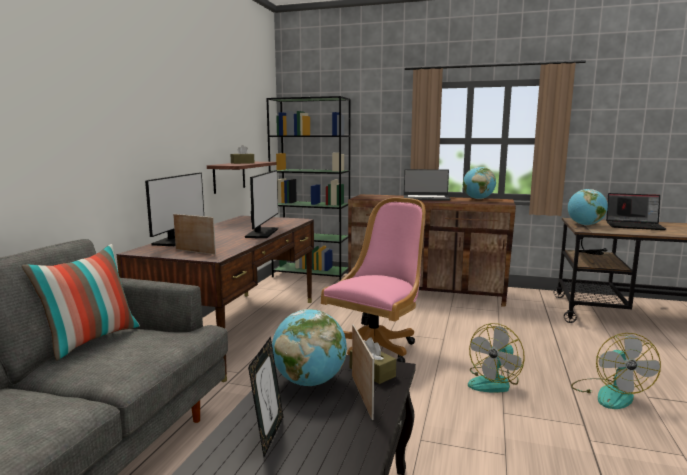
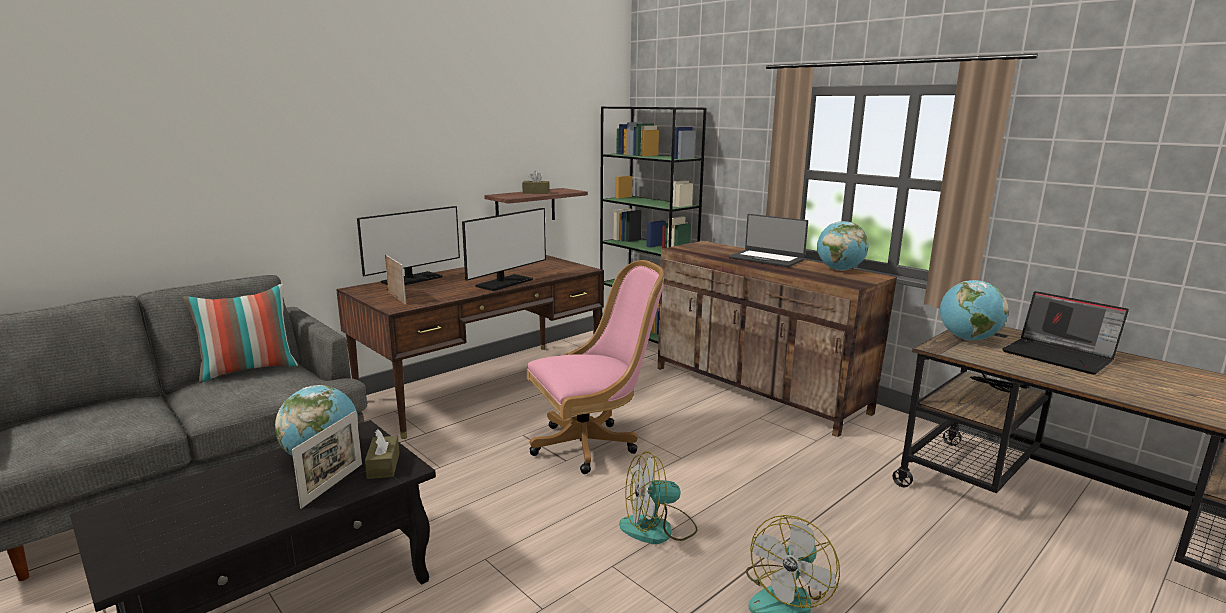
camera: 30 degrees right, 5 degrees up
picture frame [248,336,284,457] -> none

